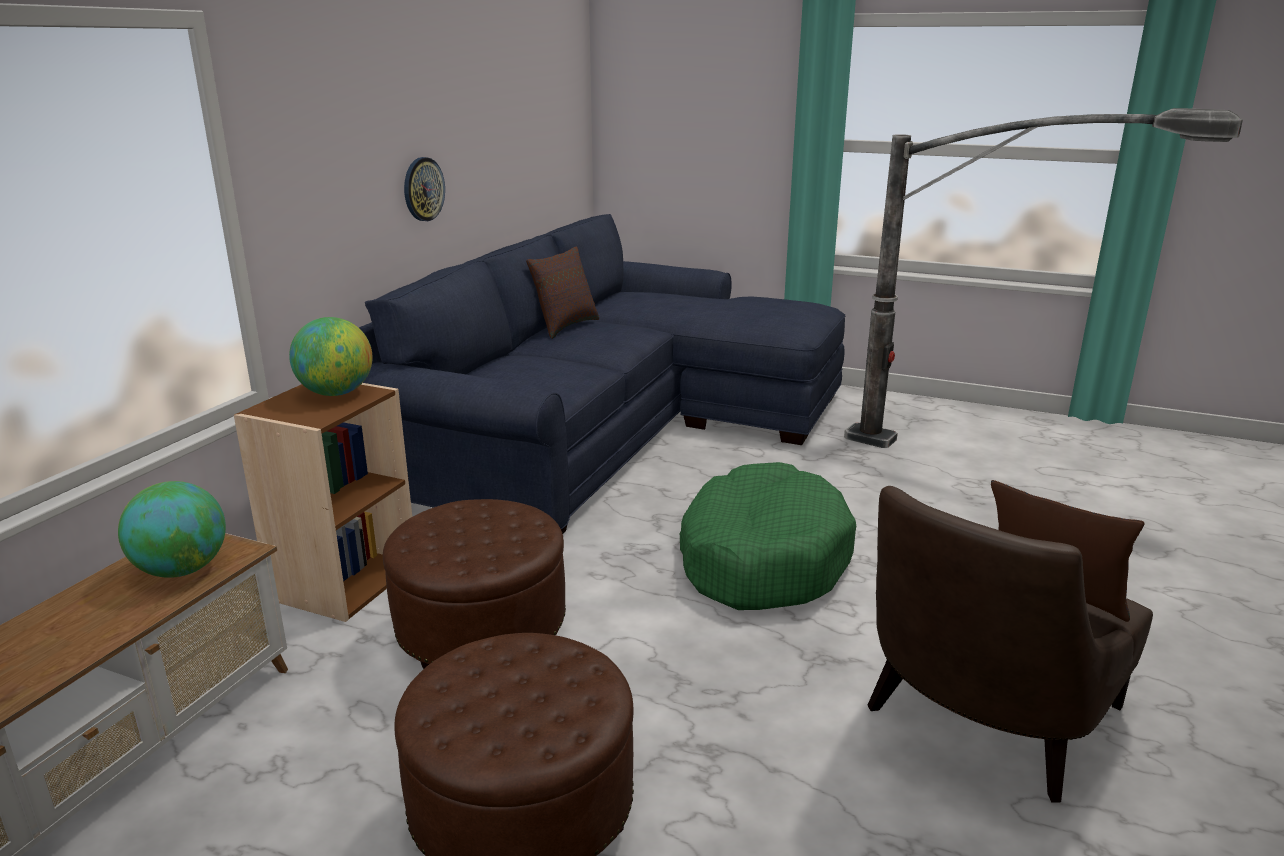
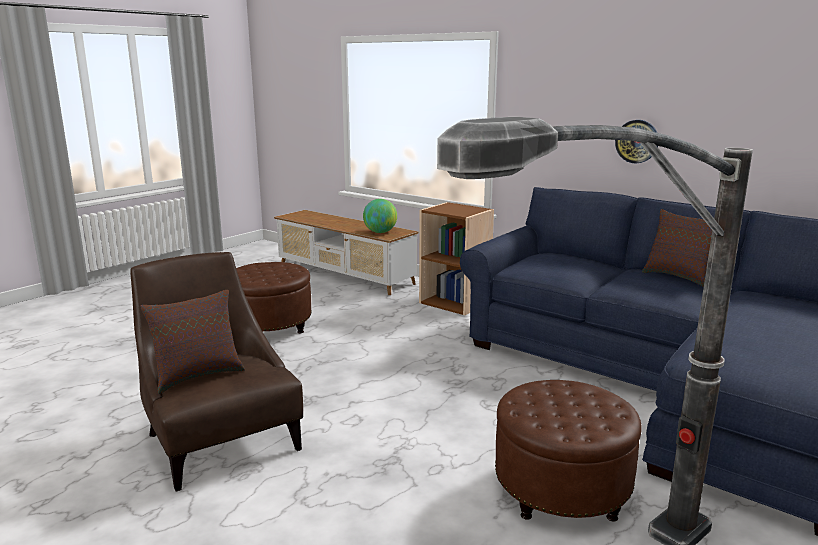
camera: 105 degrees right, 5 degrees down
globe [289,317,373,396] -> none
brown ottoman [383,499,566,669] -> brown ottoman moved to [495,380,642,521]
green dog bed [680,462,856,610] -> none

